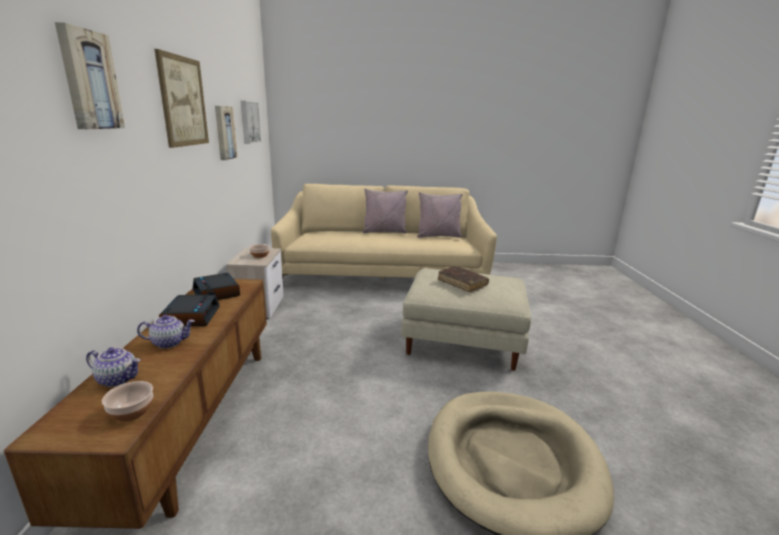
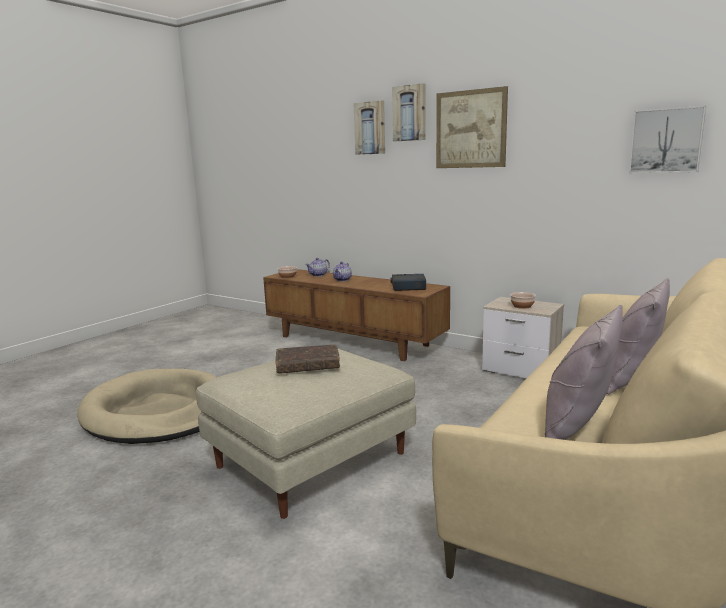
camera: 125 degrees right, 5 degrees down
alarm clock [159,295,220,326] -> none
picture [215,106,237,160] -> picture moved to [392,83,426,141]

